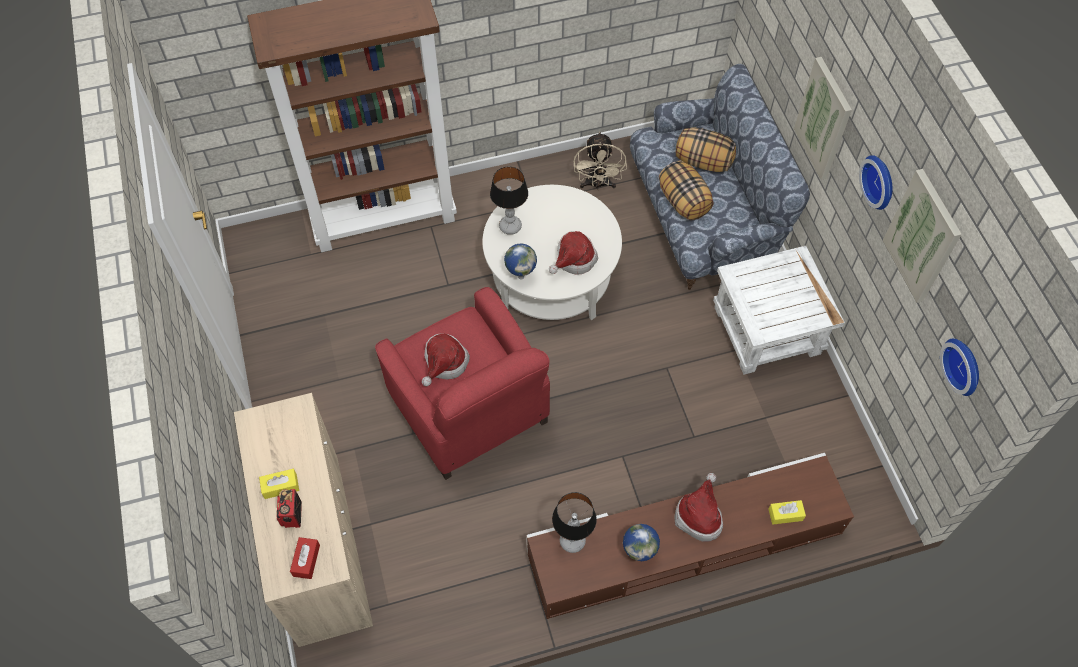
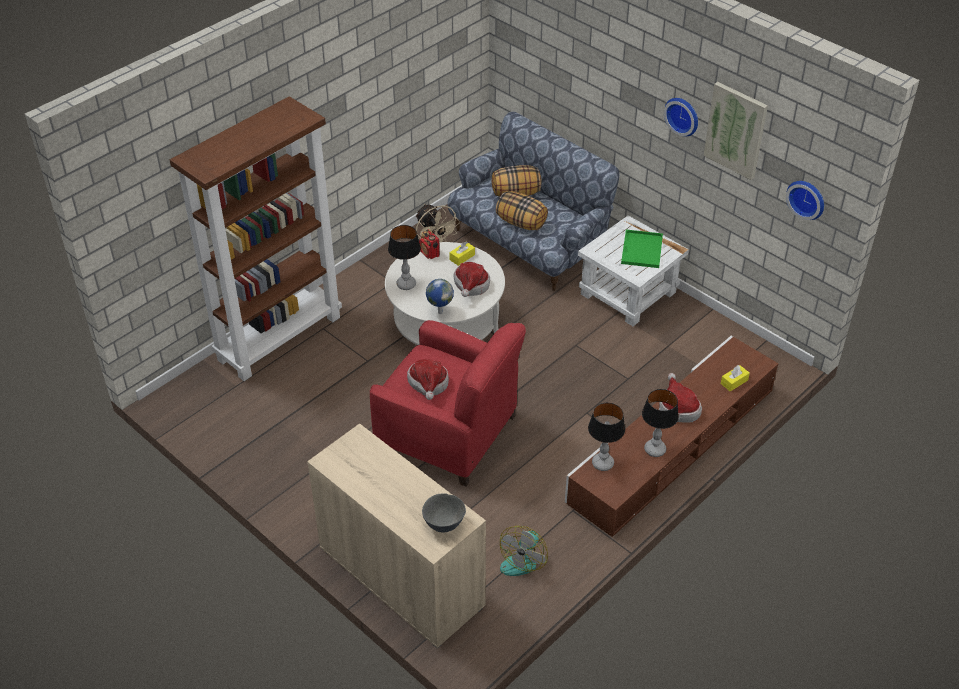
camera: 30 degrees left, 15 degrees down
yellow tissue box [259,469,299,499] -> yellow tissue box moved to [449,241,475,266]
radio [276,489,302,528] -> radio moved to [419,229,440,259]
red tissue box [290,537,320,579] -> grey bowl [422,493,466,532]
globe [623,524,660,561] -> table lamp [642,389,679,457]
picture [794,57,852,180] -> none
none -> fan [500,526,548,576]
none -> green tray [621,230,663,268]

